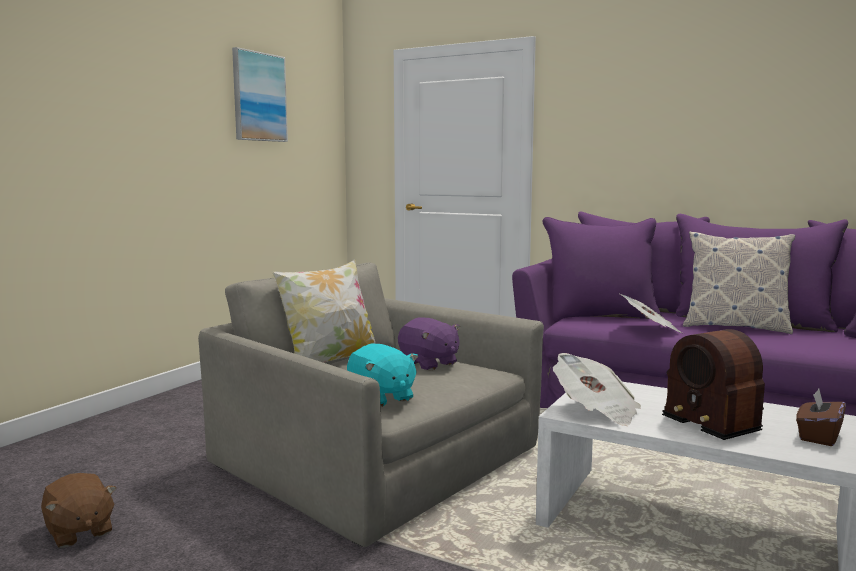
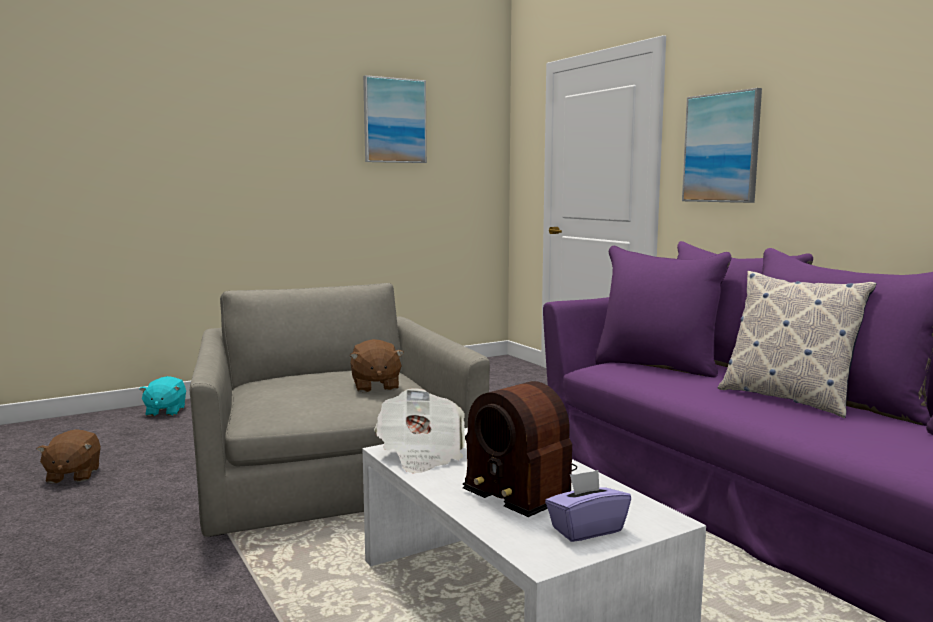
camera: 30 degrees right, 0 degrees up
pillow [272,260,376,363] -> none
turquoise plush toy [347,343,418,407] -> turquoise plush toy moved to [139,376,186,416]
purple plush toy [398,317,460,371] -> brown plush toy [350,339,404,392]
newspaper [620,294,684,334] -> none
radio [662,329,765,440] -> radio turned 45 degrees counterclockwise [463,381,577,517]
brown tissue box [796,389,846,446] -> purple tissue box [545,470,631,542]
none -> picture [682,88,762,203]

